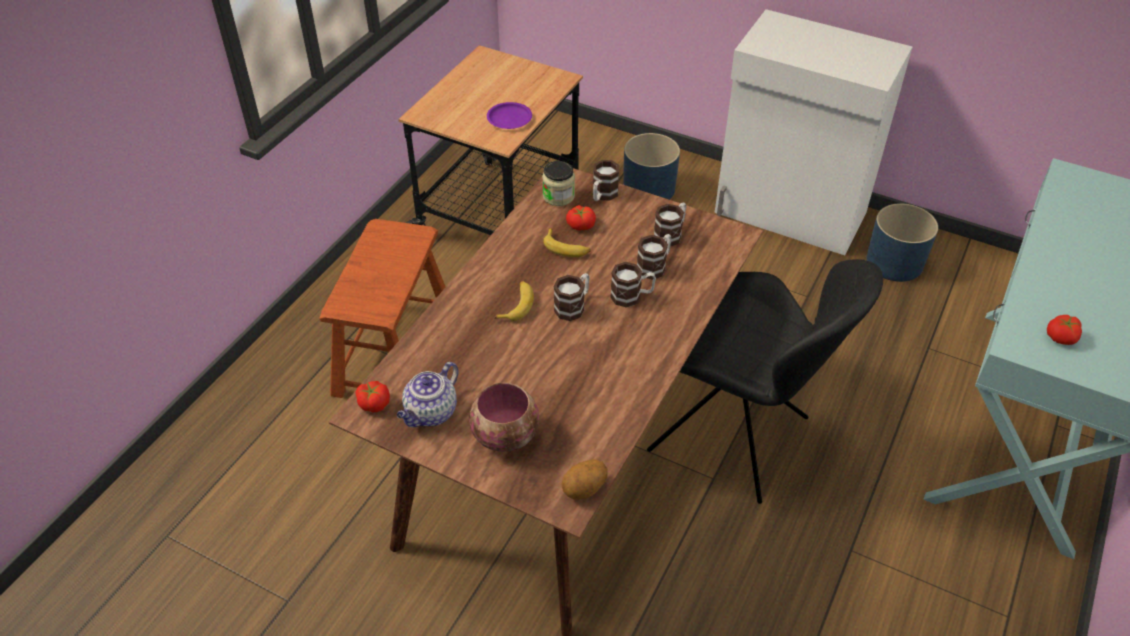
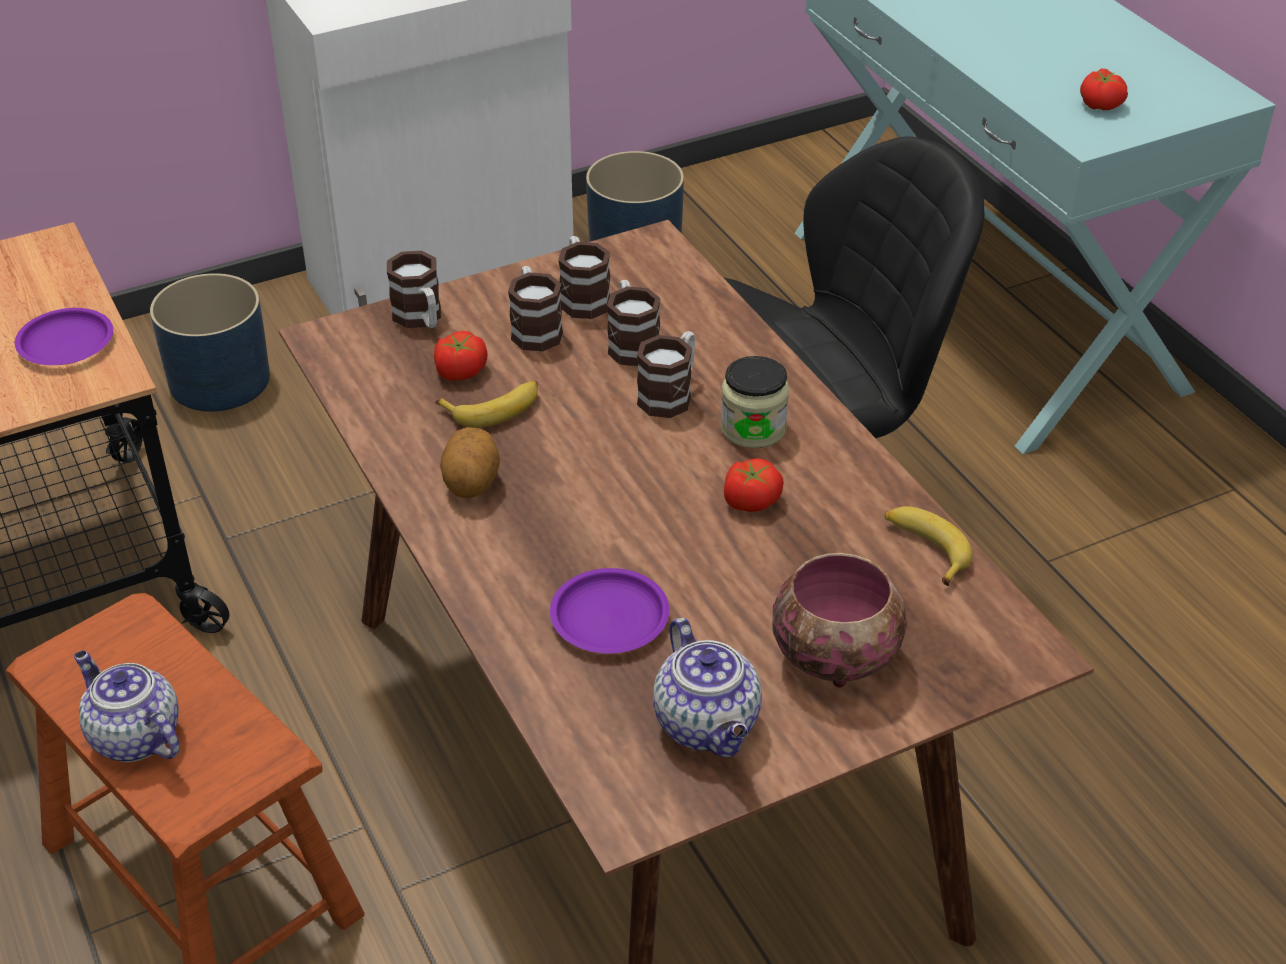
camera: 55 degrees left, 5 degrees down
tomato [355,381,390,412] -> tomato moved to [724,458,784,512]
banana [494,281,534,321] -> banana moved to [885,506,973,586]
jar [542,161,575,206] -> jar moved to [720,356,789,448]
mug [554,273,589,321] -> mug moved to [508,266,563,352]
potato [561,459,608,500] -> potato moved to [440,427,500,498]
none -> teapot [74,651,180,762]
none -> purple plate [550,568,669,653]

